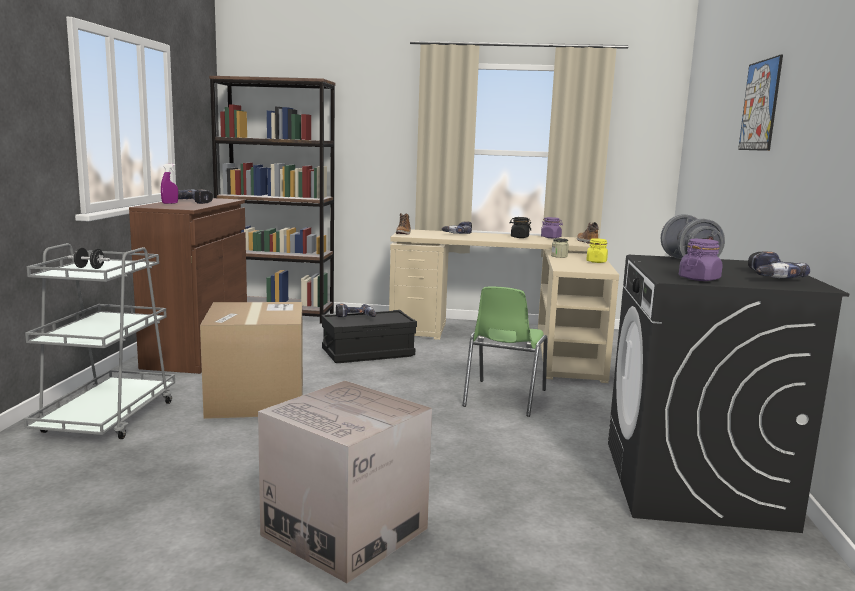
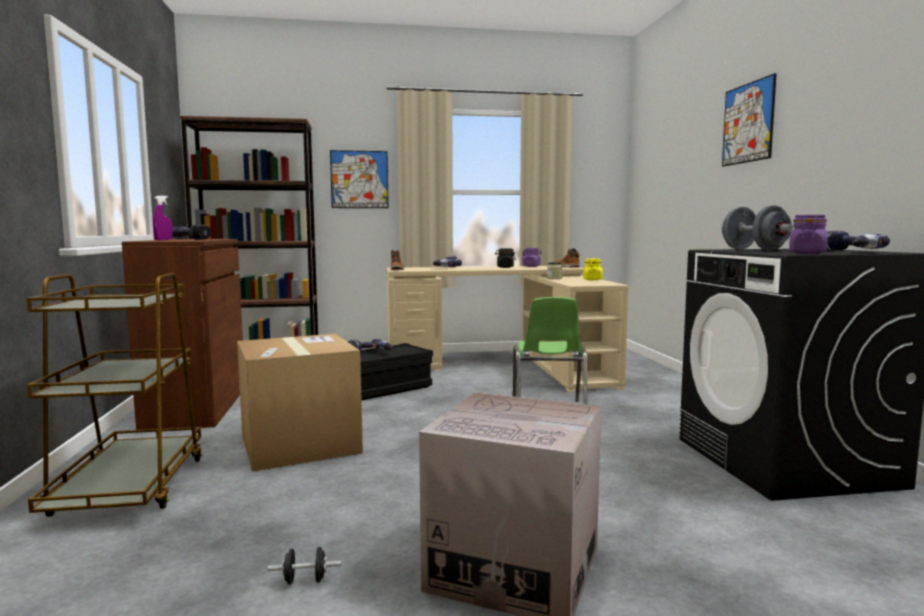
camera: 15 degrees left, 5 degrees down
grey cart [24,243,175,439] -> brown cart [27,273,202,517]
black dumbbell [68,248,110,269] -> black dumbbell moved to [268,547,341,585]
none -> picture [330,150,389,208]

